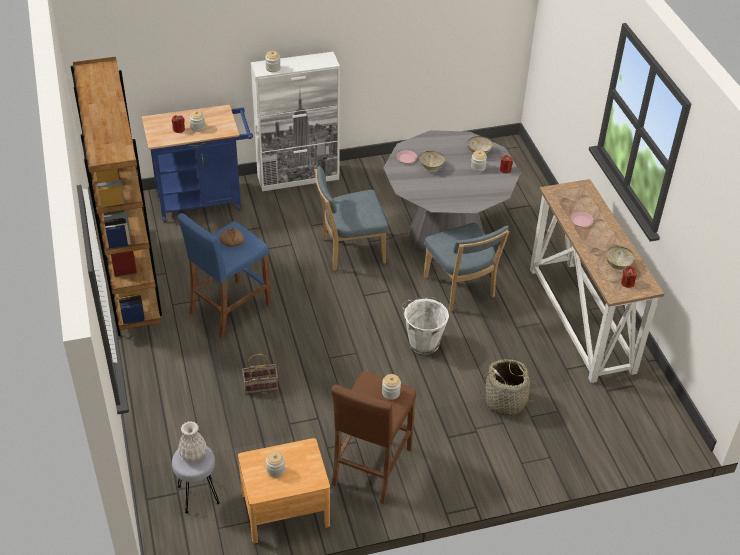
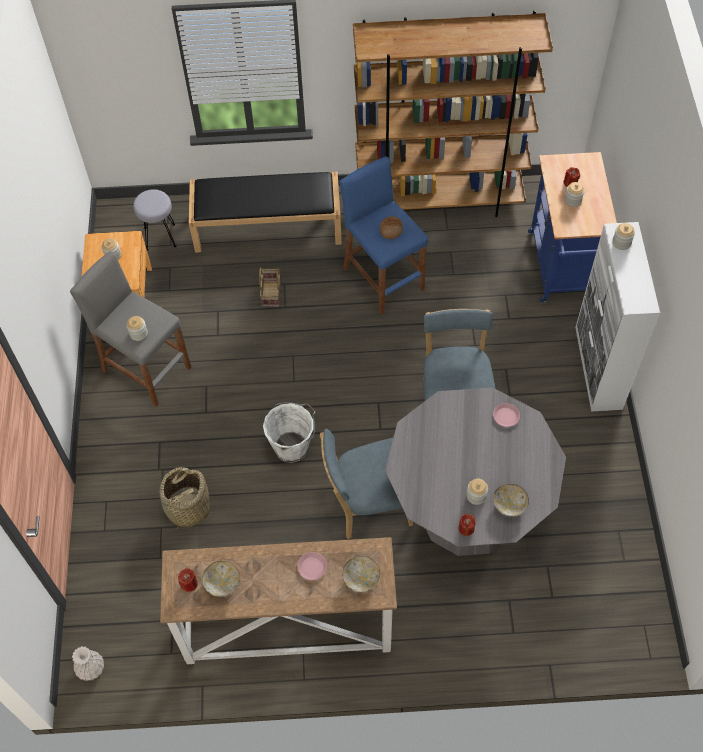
camera: 105 degrees right, 15 degrees up
white vase [178,421,207,462] -> white vase moved to [72,646,104,681]
brown stool [331,371,416,504] -> grey stool [70,251,192,407]
bowl [419,151,445,171] -> bowl moved to [342,556,380,592]
none -> black bench [189,172,342,253]

